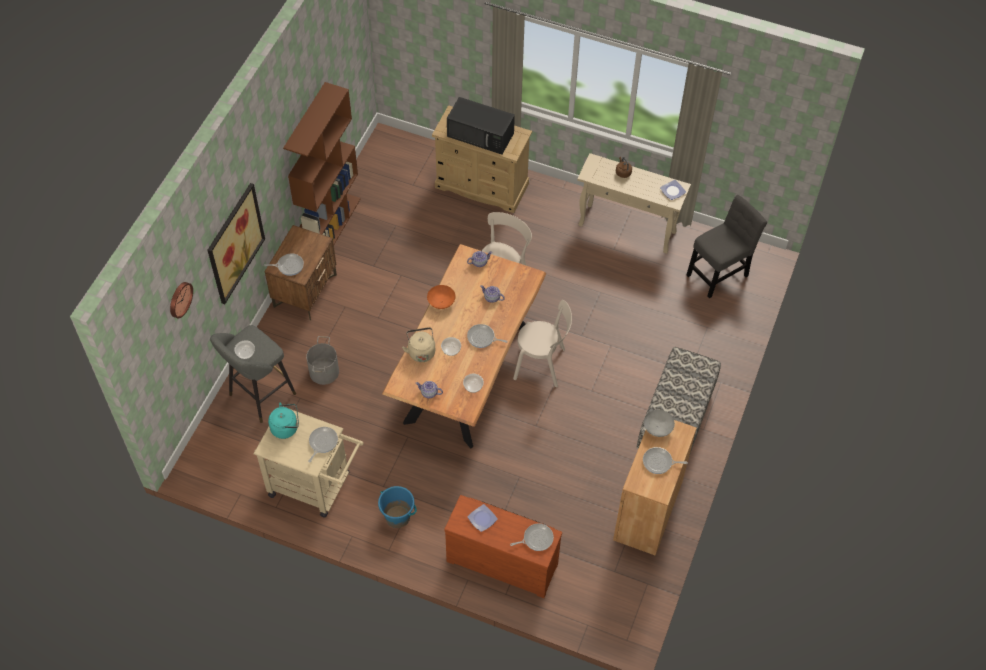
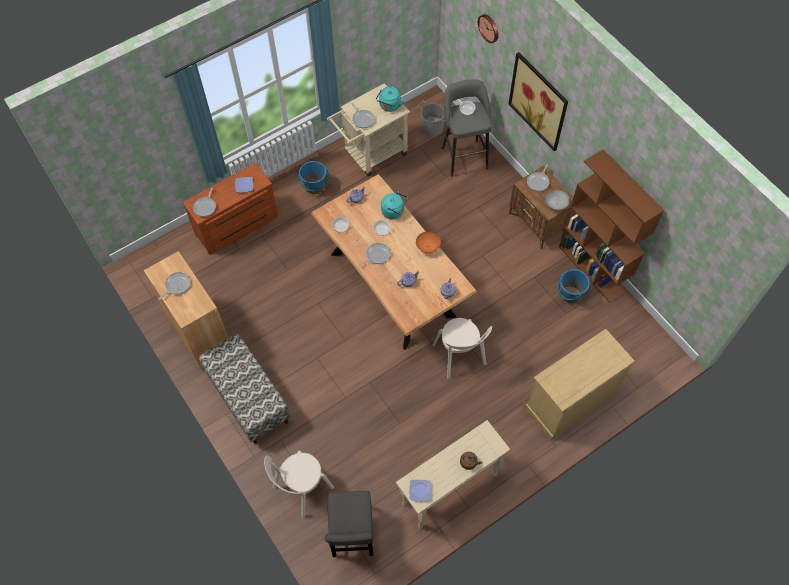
camera: 125 degrees right, 5 degrees up
grey bucket [306,336,339,385] -> grey bucket moved to [418,101,445,137]
beige kettle [402,327,435,362] -> turquoise kettle [381,191,408,219]
black microwave [447,97,515,154] -> none
beige chair [513,300,572,387] -> beige chair moved to [264,450,334,518]
grey bowl [644,410,675,437] -> grey bowl moved to [545,190,570,210]
none -> blue bucket [558,268,590,303]

